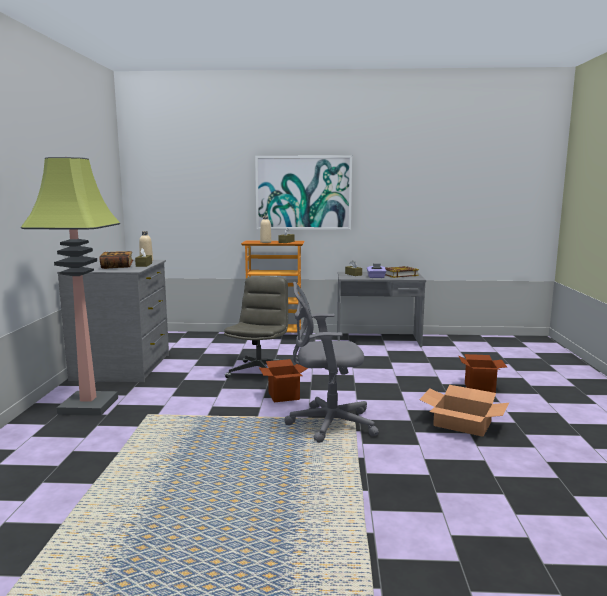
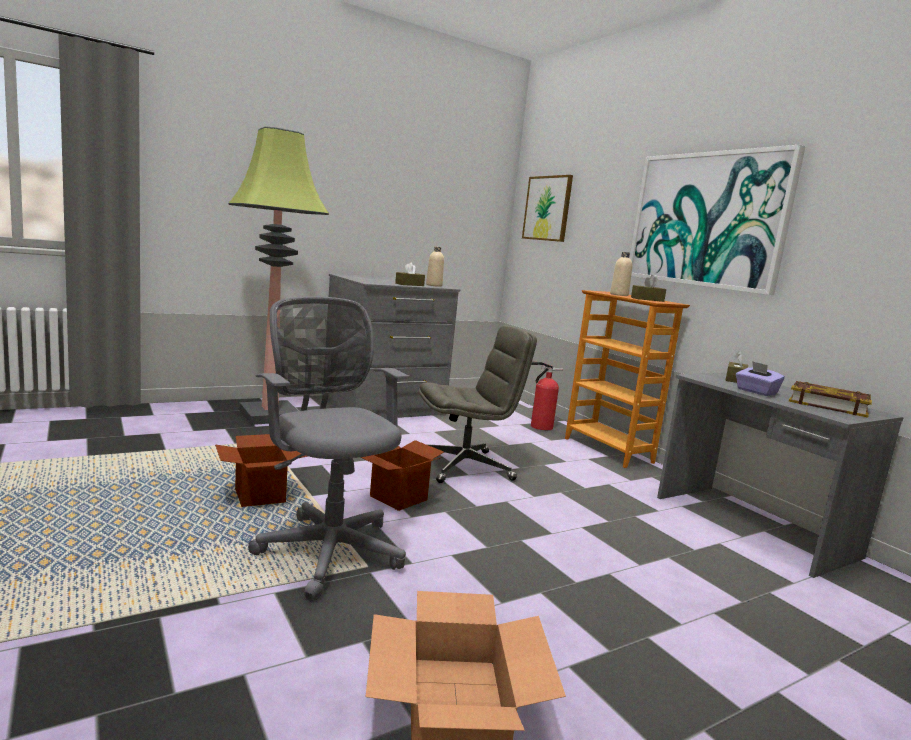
camera: 55 degrees right, 0 degrees up
book [100,251,133,269] -> none
cardboard box [458,354,507,393] -> cardboard box moved to [215,434,307,507]
none -> picture [522,175,573,242]
none -> fire extinguisher [531,361,563,430]

